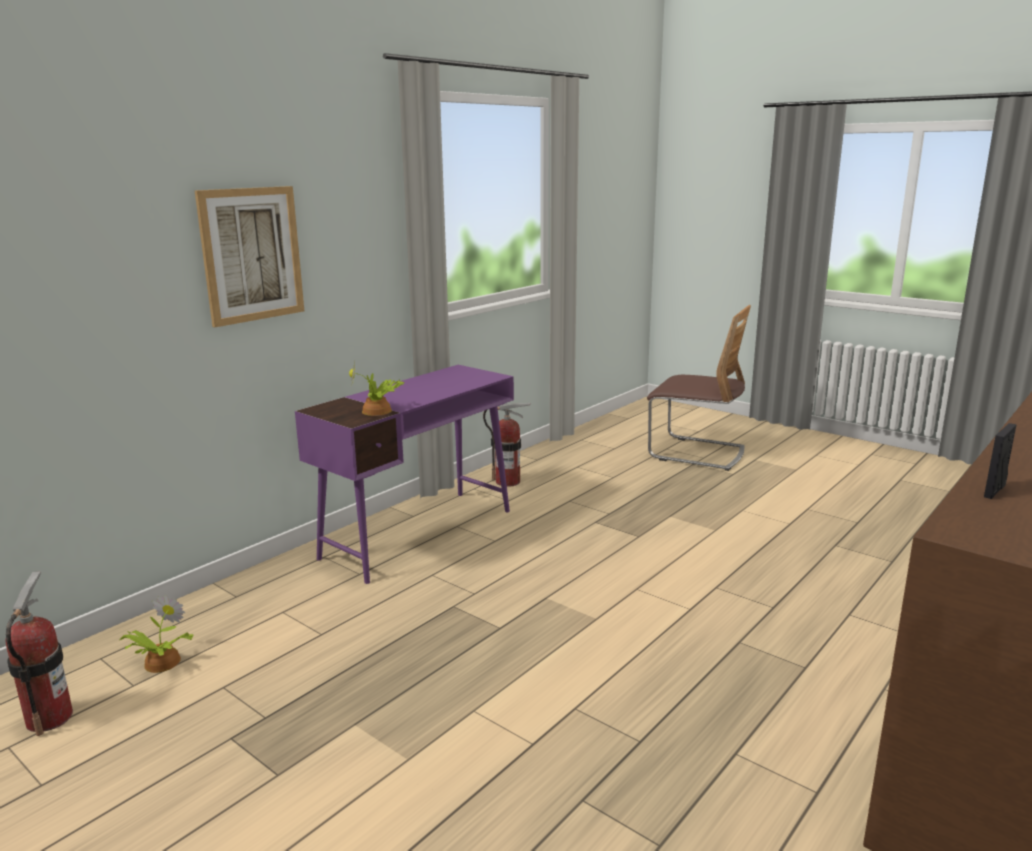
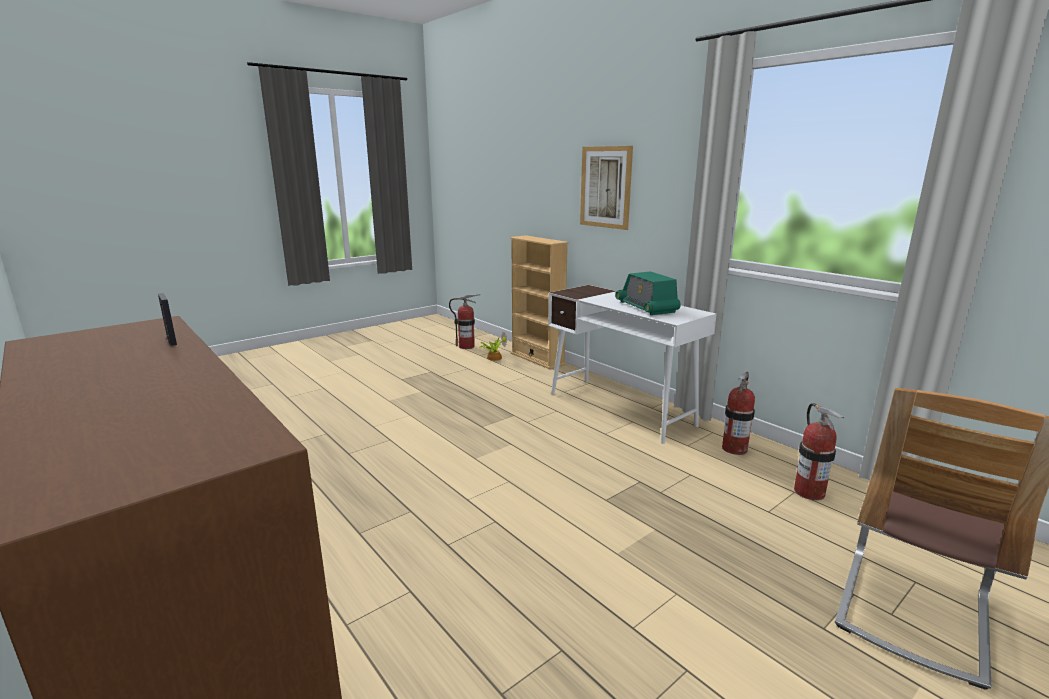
camera: 100 degrees right, 0 degrees up
purple desk [295,365,514,584] -> white desk [548,285,717,444]
potted plant [349,358,404,416] -> none
none -> beige bookcase [510,235,569,369]
none -> radio [615,271,681,315]
none -> fire extinguisher [794,403,844,500]

